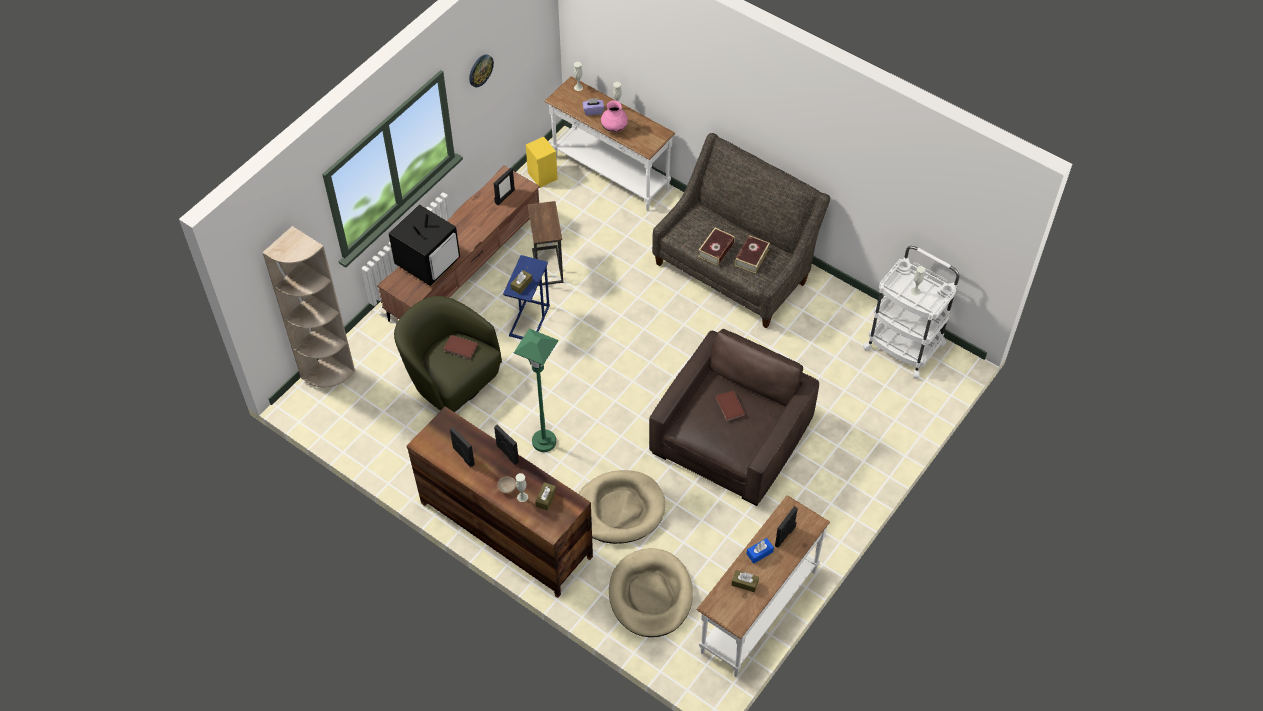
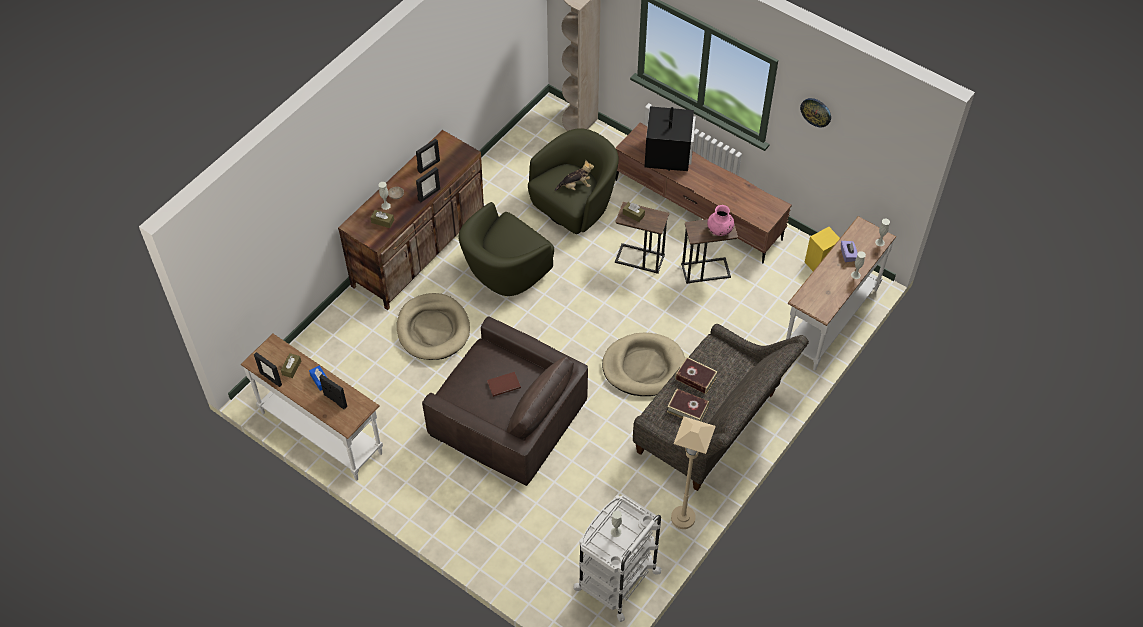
camera: 90 degrees right, 0 degrees up
television [388,205,460,286] -> television turned 120 degrees counterclockwise [644,106,696,171]
brown book [443,335,478,360] -> plush toy [555,160,594,191]
picture frame [494,168,515,205] -> picture frame moved to [254,352,282,387]
blue side table [503,255,550,339] -> brown side table [615,202,669,274]
green floor lamp [514,328,559,452] -> green armchair [458,202,554,296]
pink vase [601,100,628,132] -> pink vase moved to [707,205,734,236]
beige dog bed [609,548,693,637] -> beige dog bed moved to [602,333,685,396]
none -> beige floor lamp [671,417,716,529]

